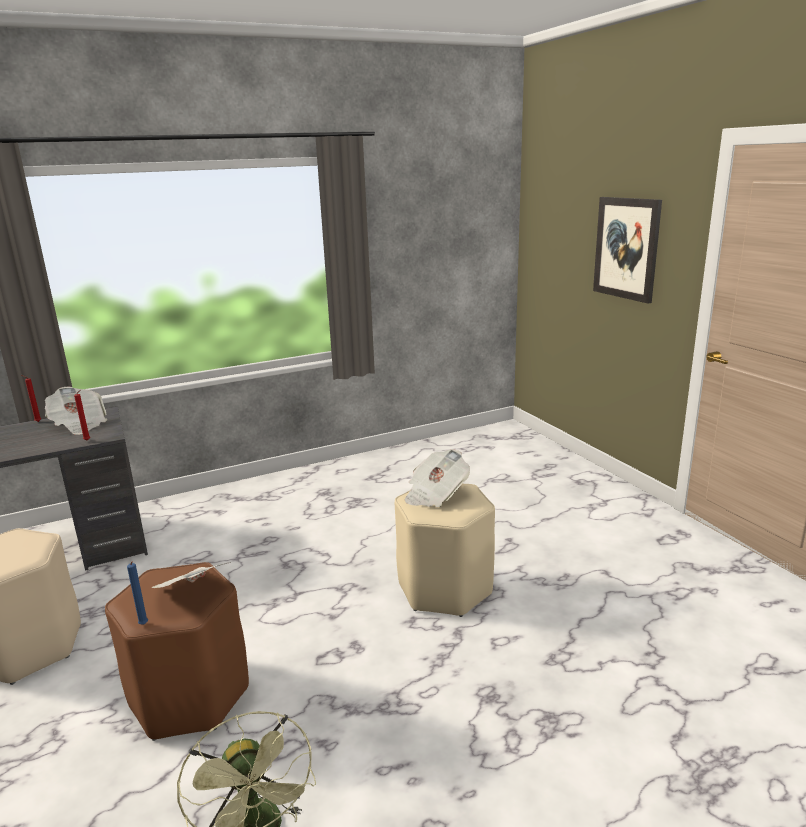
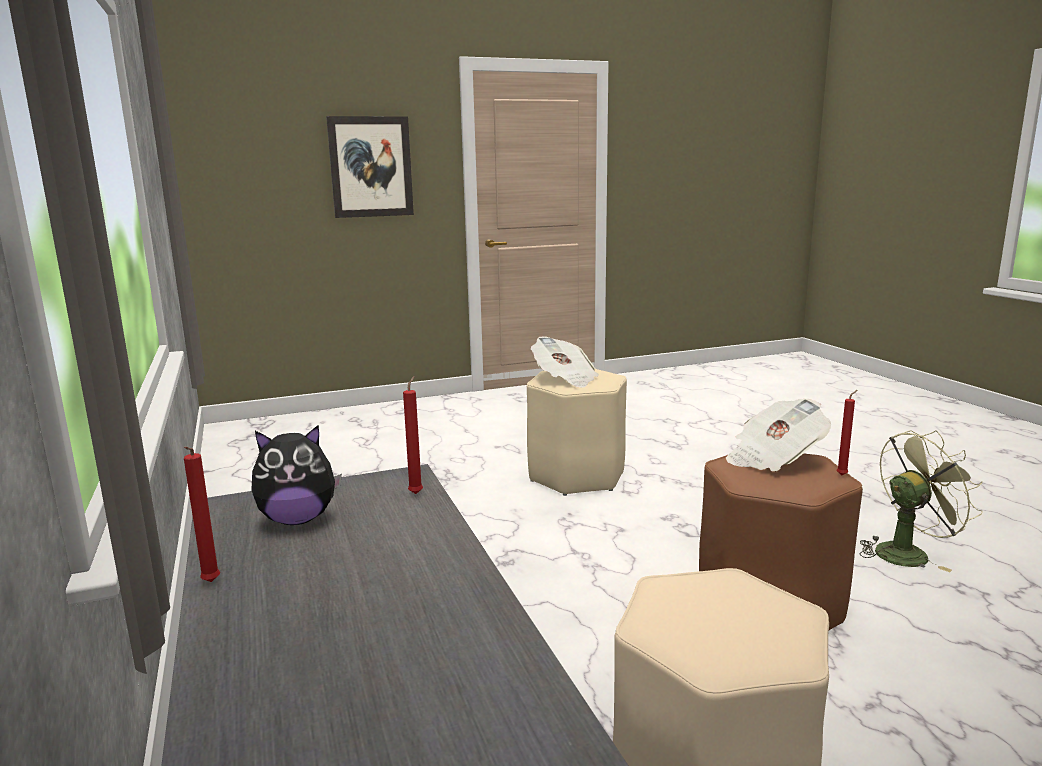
camera: 85 degrees left, 5 degrees down
newspaper [45,387,107,435] -> plush toy [251,425,342,525]
blue candle [127,561,148,625] -> red candle [837,390,857,475]

